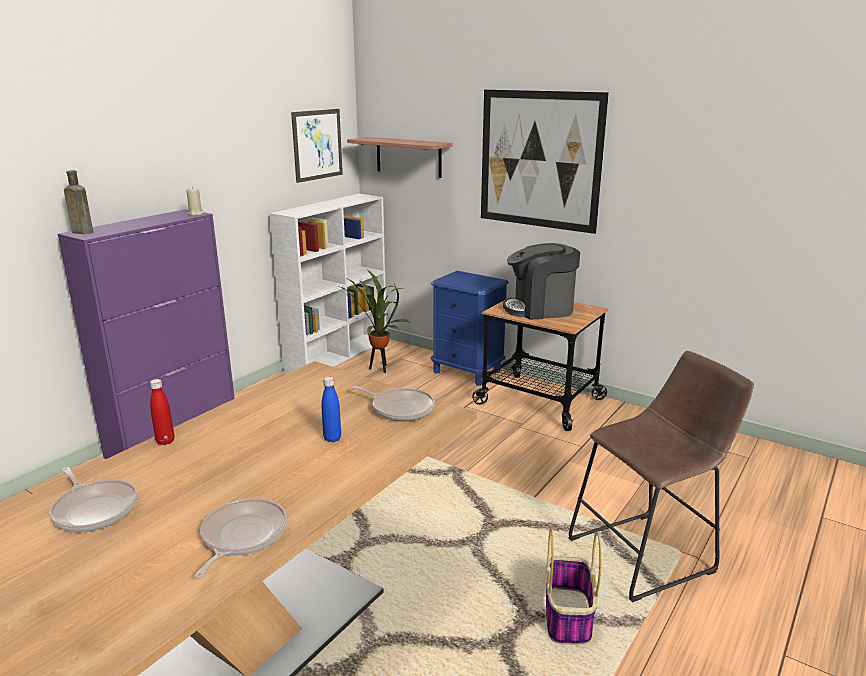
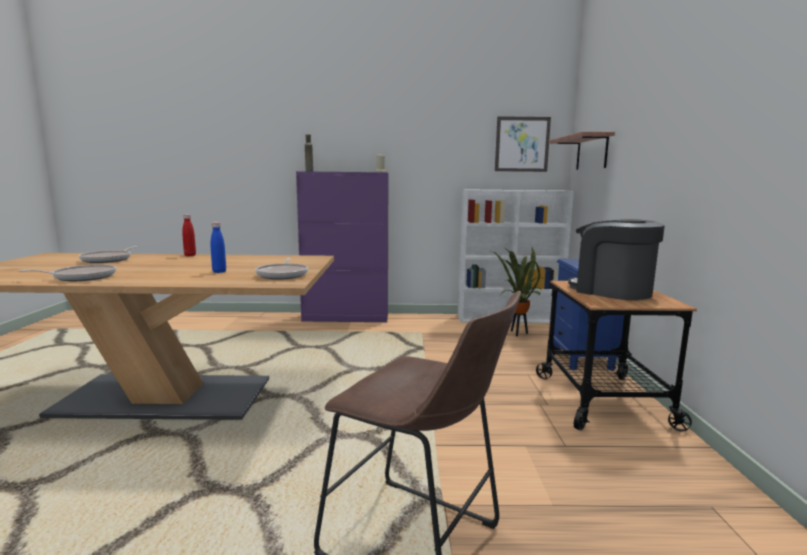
camera: 55 degrees right, 10 degrees down
picture [481,90,609,234] -> none
basket [546,527,602,645] -> none

